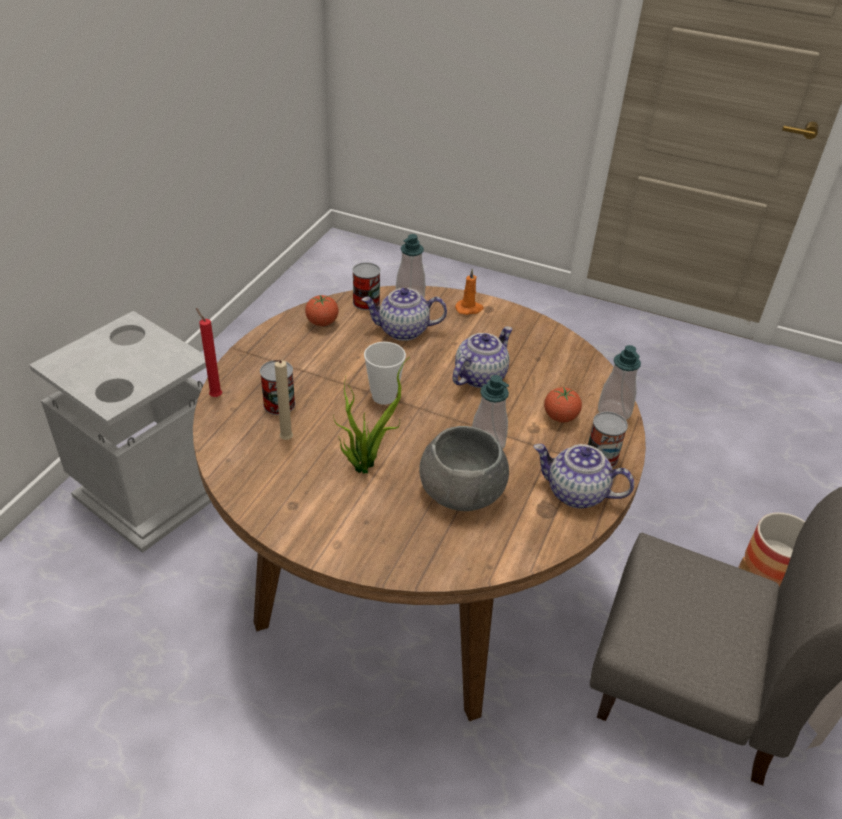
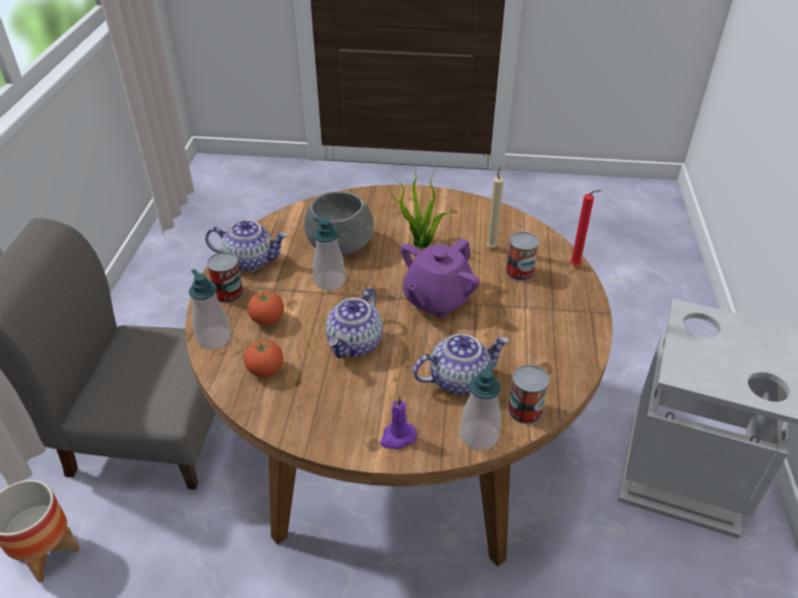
camera: 165 degrees right, 0 degrees up
tomato [305,295,339,326] -> tomato moved to [244,340,283,377]
cup [364,342,406,405] -> purple teapot [401,238,480,318]
orange candle [455,268,484,315] -> purple candle [380,396,417,449]

